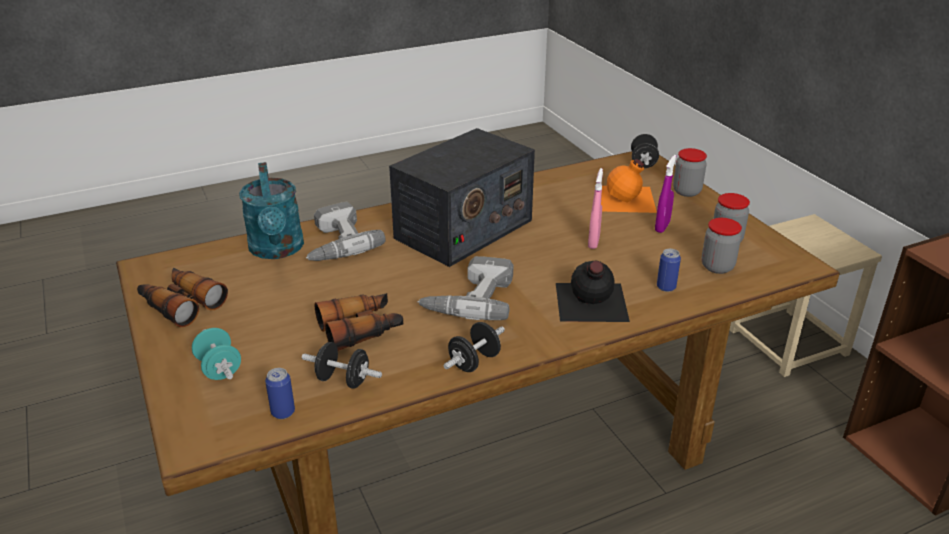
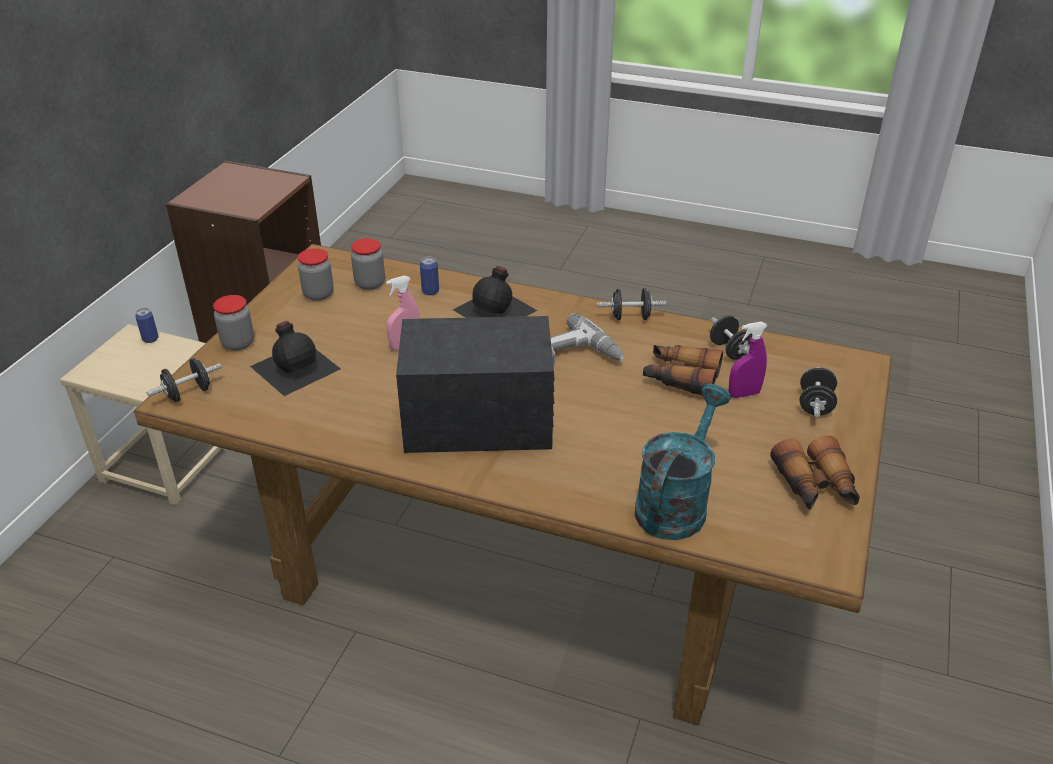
camera: 135 degrees left, 5 degrees up
turquoise dumbbell [192,328,241,380] -> black dumbbell [799,367,837,417]
can [265,368,295,419] -> can moved to [135,308,159,343]
power drill [306,202,386,261] -> none
orange bottle [601,159,657,213] -> black bottle [250,321,340,396]
purple spray bottle [655,155,676,233] -> purple spray bottle moved to [729,322,767,398]

